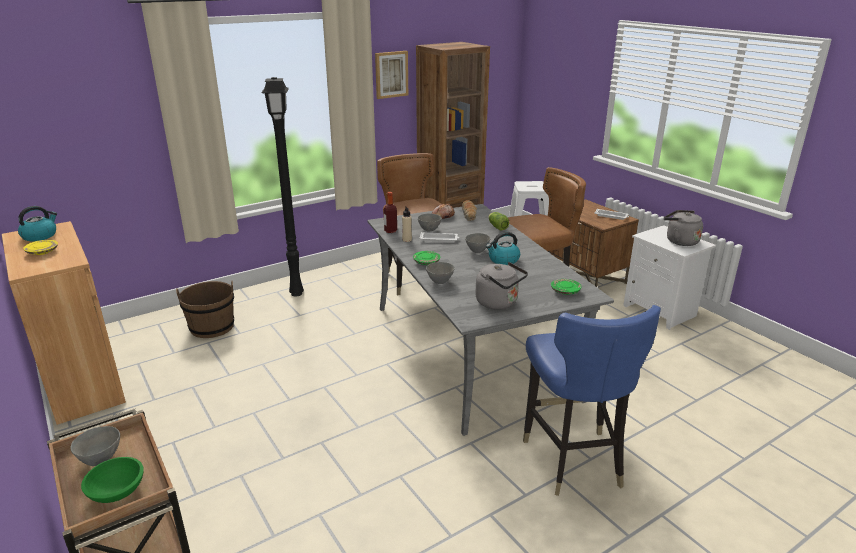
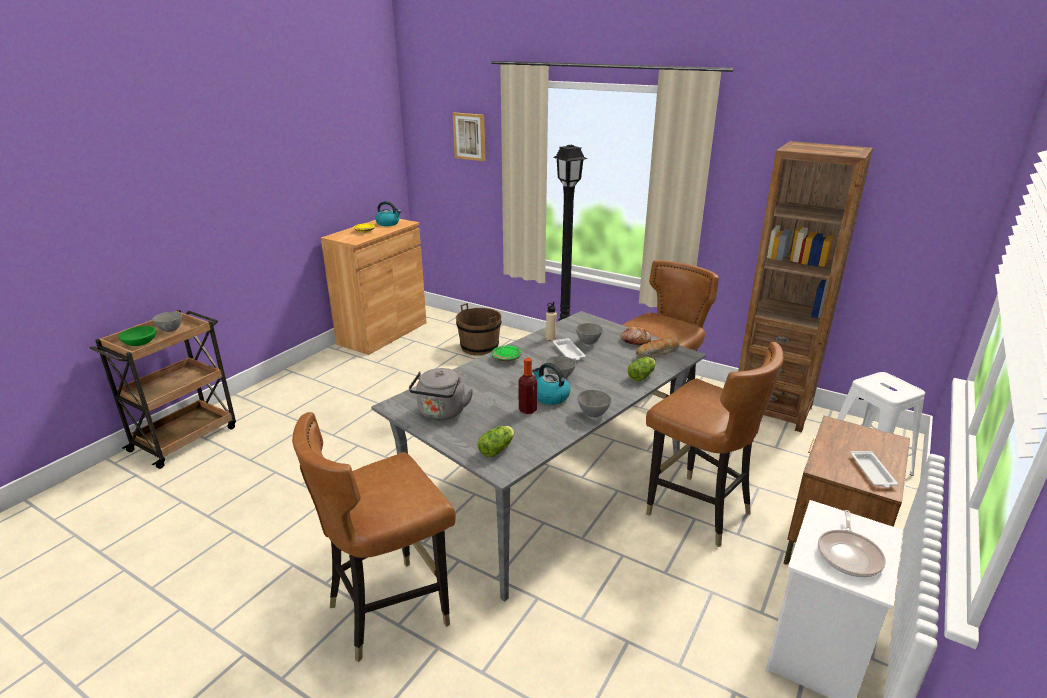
camera: 65 degrees right, 0 degrees up
picture [375,51,408,99] -> picture moved to [453,112,485,161]
bottle [384,192,397,233] -> bottle moved to [519,358,537,414]
grey bowl [426,262,455,284] -> grey bowl moved to [577,390,612,418]
blue chair [523,305,661,496] -> brown chair [292,412,456,662]
green plate [551,279,582,295] -> lettuce [477,426,514,457]
grey kettle [664,210,703,246] -> frying pan [818,510,886,578]

